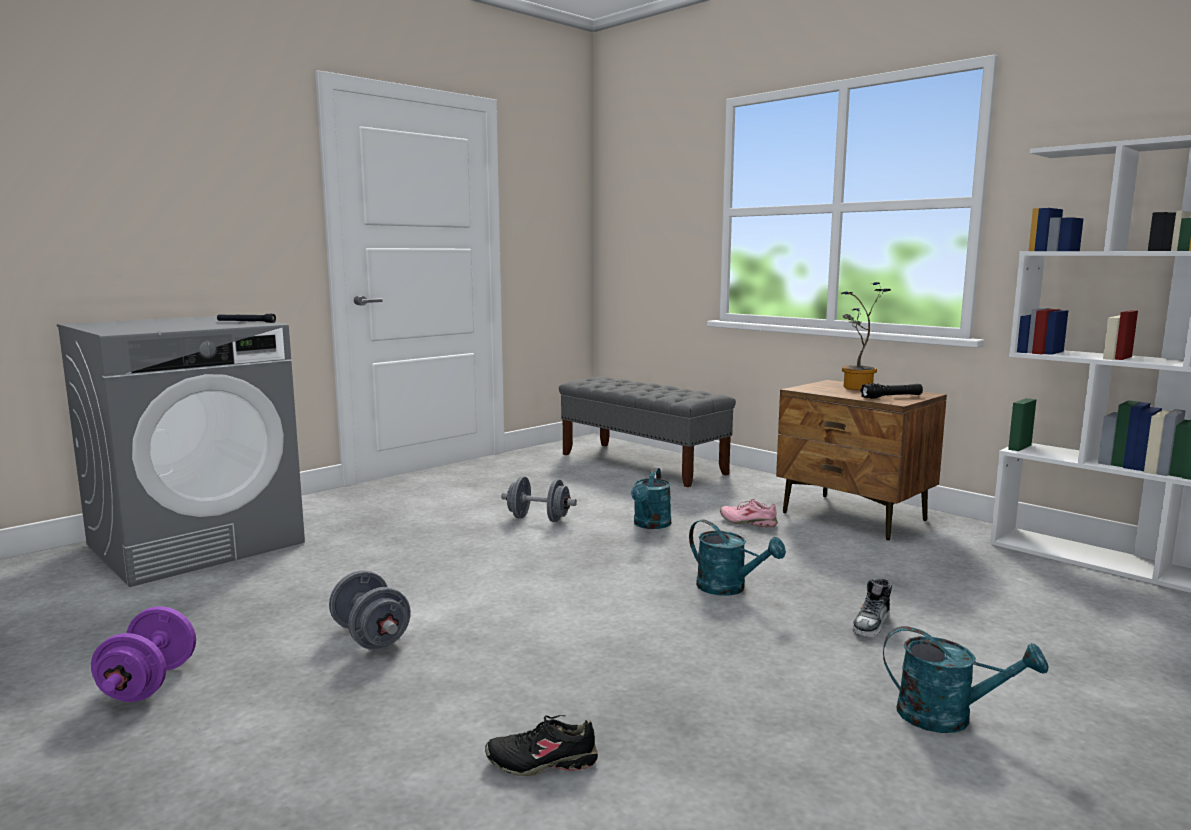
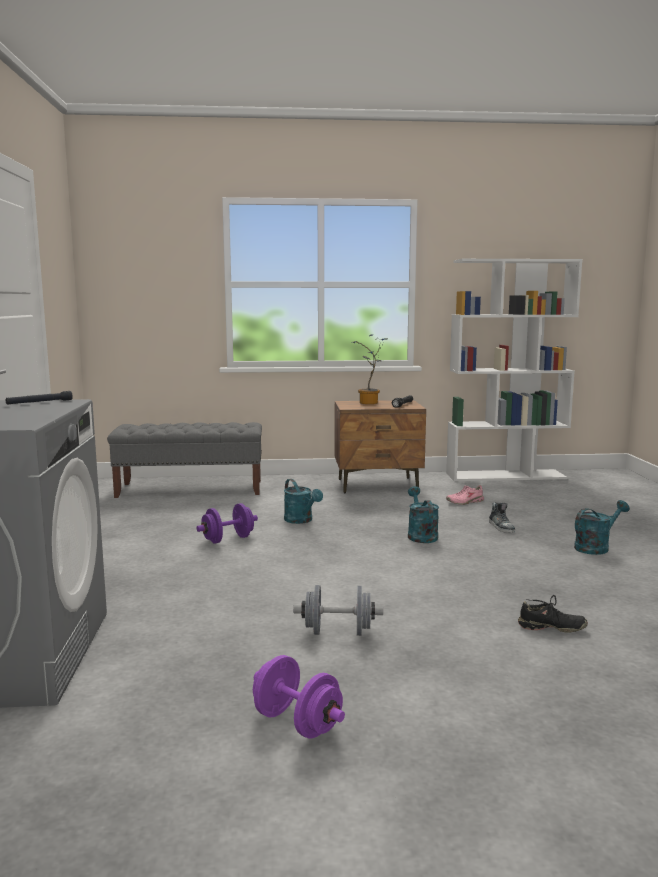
camera: 50 degrees left, 0 degrees up
black shoe [485,715,598,776] -> black shoe turned 120 degrees counterclockwise [518,595,588,633]
grey dumbbell [501,476,577,522] -> purple dumbbell [197,503,258,544]
turquoise watering can [689,519,786,596] -> turquoise watering can turned 90 degrees counterclockwise [408,486,439,543]
pink shoe [720,499,778,527] -> pink shoe moved to [446,485,484,505]

